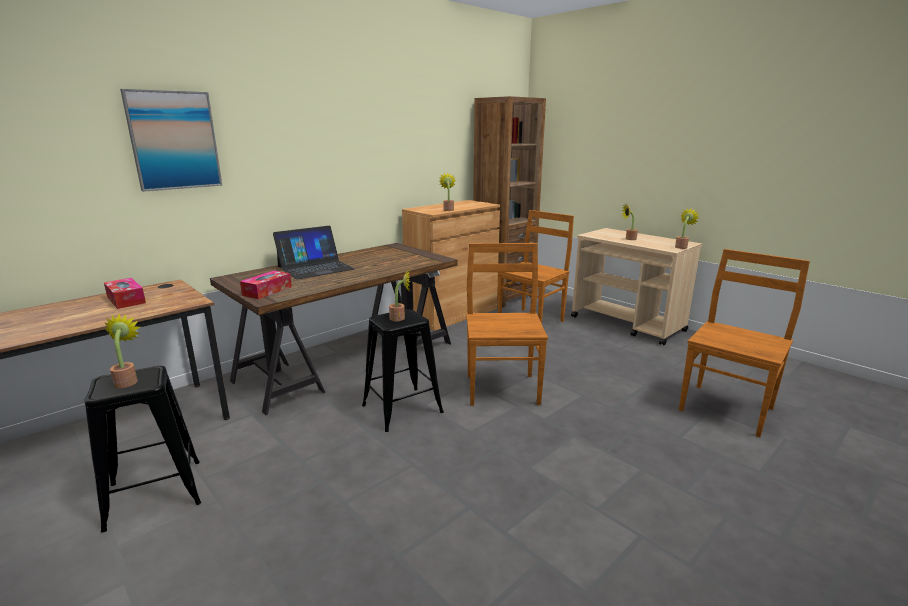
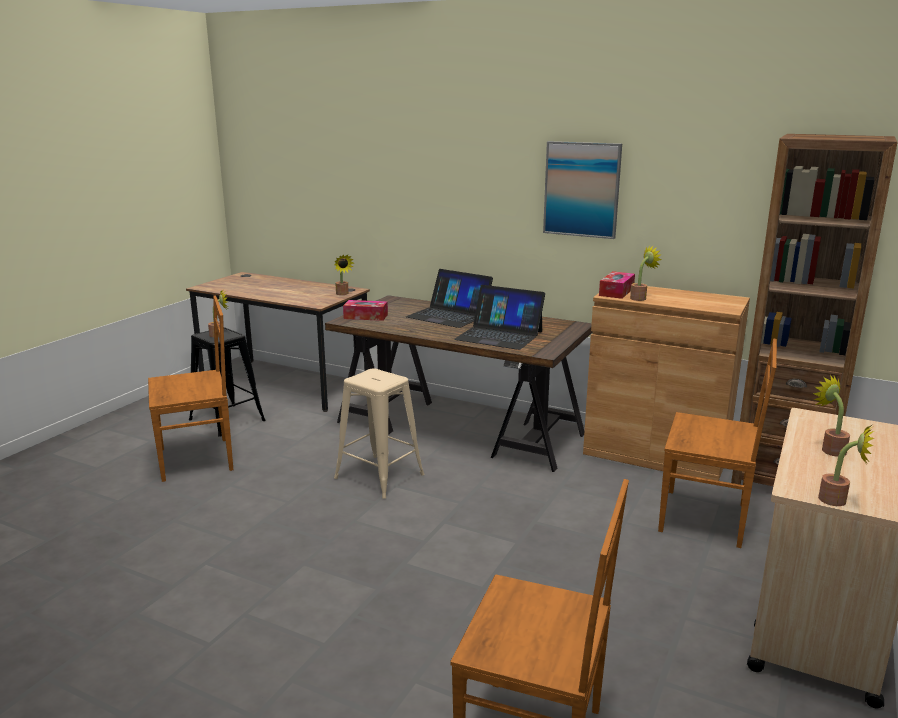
camera: 70 degrees right, 0 degrees up
tissue box [104,278,146,309] -> tissue box moved to [599,271,635,299]
picture [120,89,223,192] -> picture moved to [543,141,622,239]
black stool [362,309,444,432] -> beige stool [334,369,425,499]
potted plant [389,270,410,321] -> potted plant moved to [334,254,354,295]
brown chair [466,243,548,406] -> brown chair moved to [148,296,233,482]
none -> laptop [454,285,545,350]

